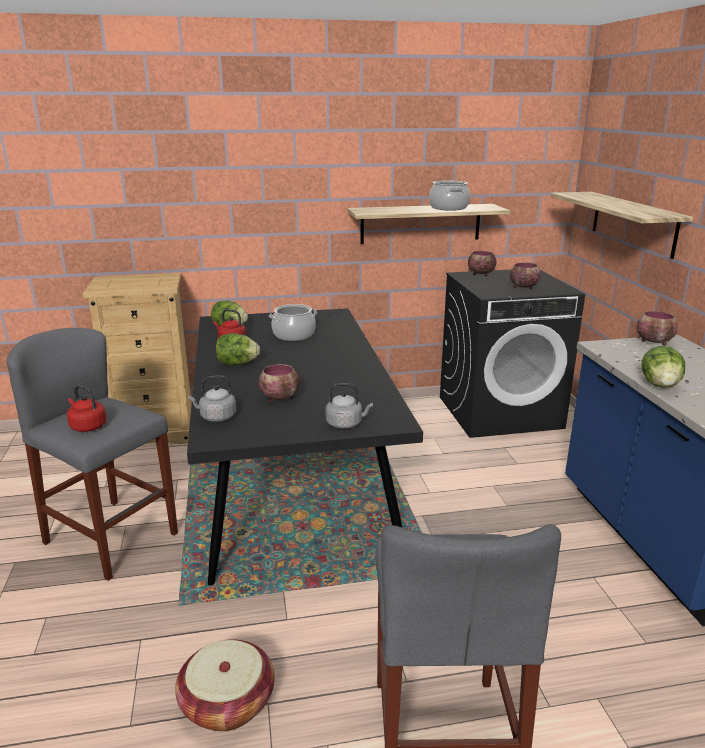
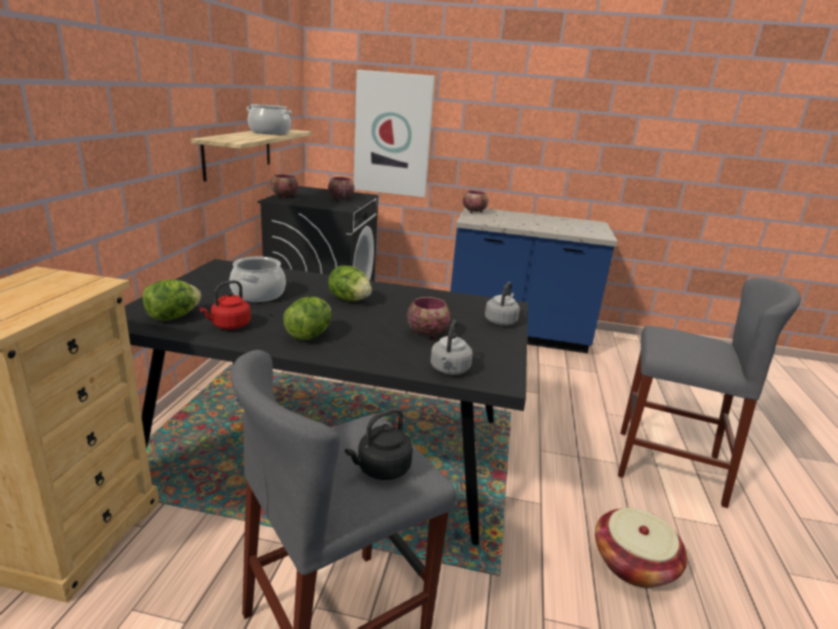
camera: 70 degrees left, 0 degrees up
red kettle [67,385,107,432] -> black kettle [345,408,413,480]
shelf [551,192,693,259] -> picture [354,70,435,197]
lettuce [641,346,685,388] -> lettuce moved to [328,266,372,301]

